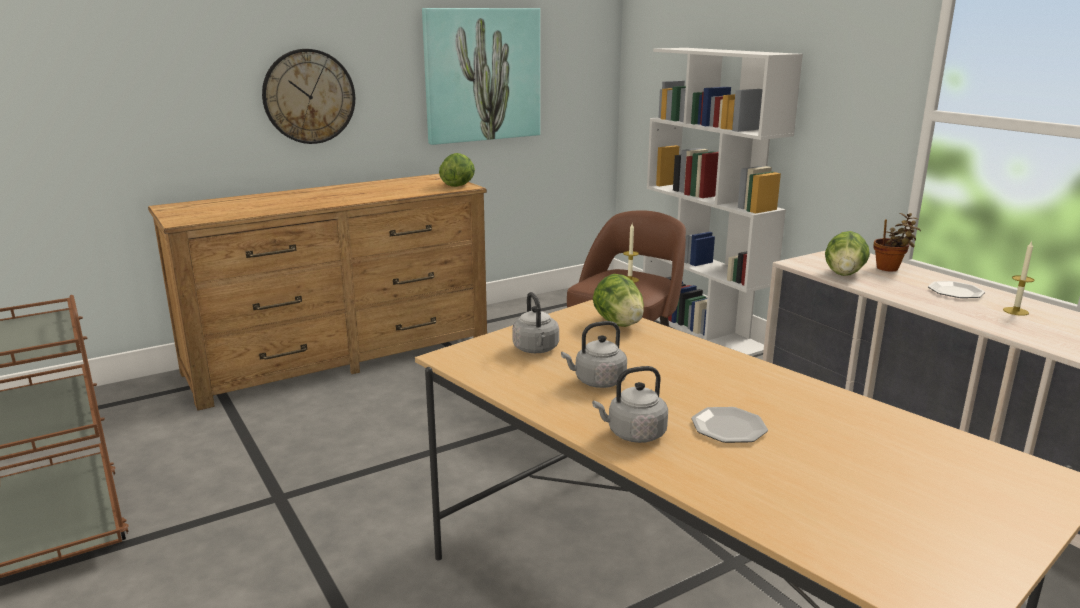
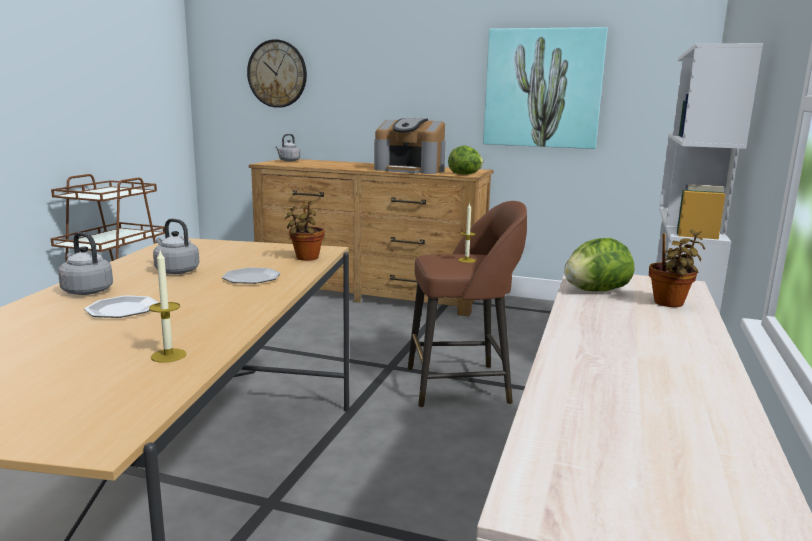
camera: 50 degrees right, 5 degrees down
wall clock [262,49,355,144] -> wall clock moved to [247,39,307,108]
grey kettle [512,292,559,353] -> grey kettle moved to [275,134,300,161]
lettuce [593,274,644,327] -> potted plant [284,200,324,261]
plate [928,281,985,298] -> plate moved to [222,267,281,284]
candle [1003,241,1034,316] -> candle moved to [149,251,186,363]
none -> coffee machine [374,118,446,174]

